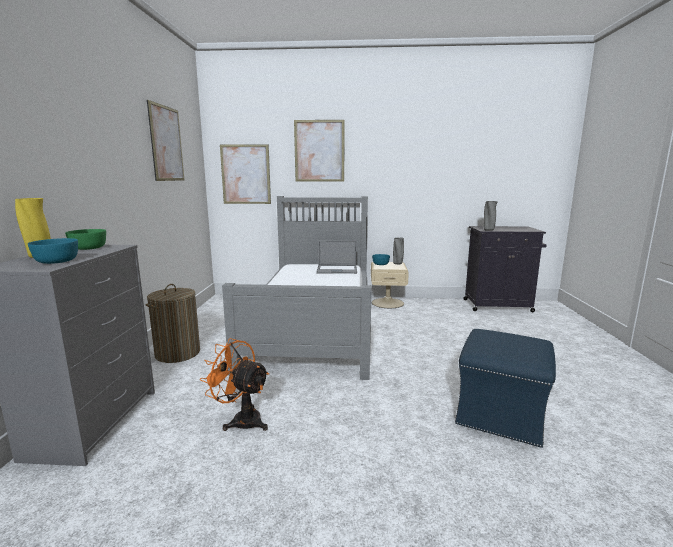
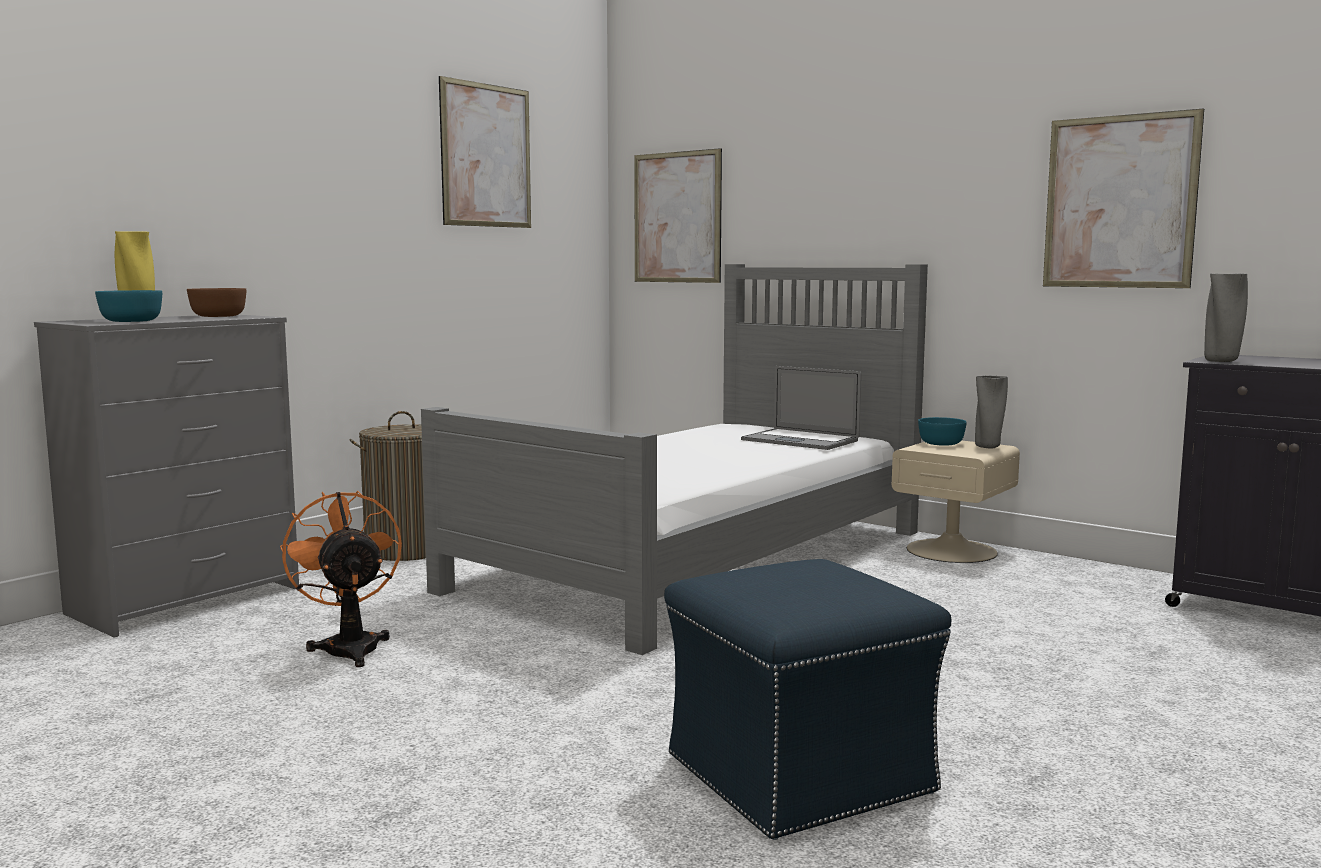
camera: 35 degrees right, 5 degrees down
green bowl [65,229,106,250] -> brown bowl [187,288,246,317]
picture [294,120,345,182] -> picture moved to [1043,109,1204,288]

